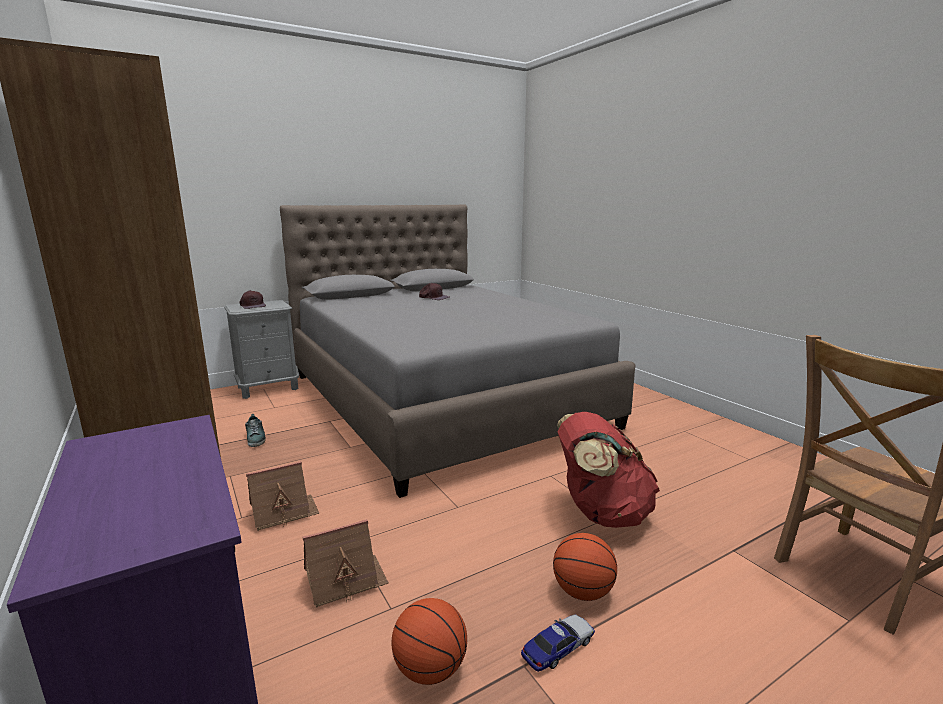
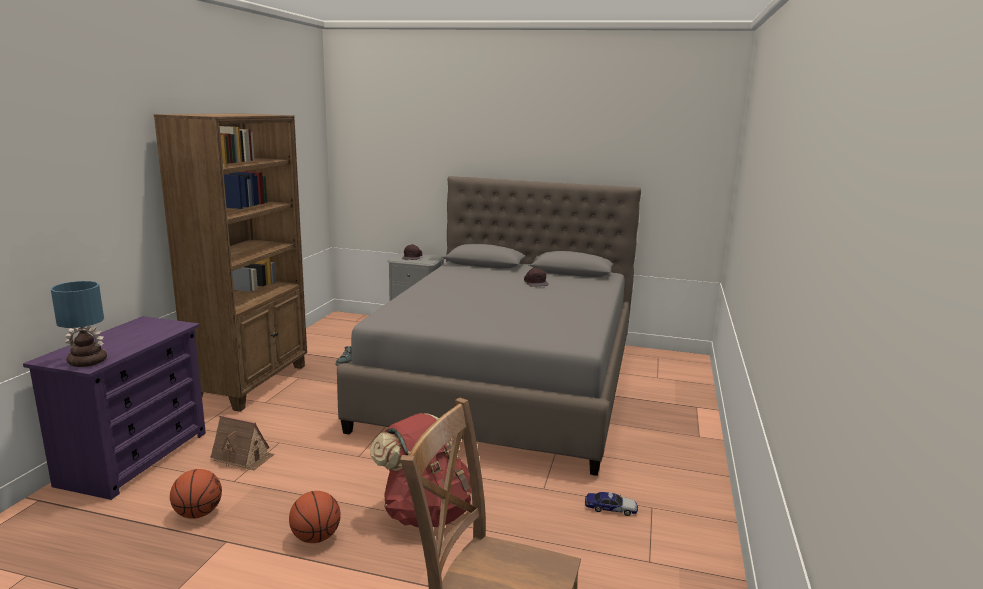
camera: 45 degrees right, 0 degrees up
toy house [246,461,319,531] -> none
toy car [521,615,595,672] -> toy car moved to [585,492,638,516]
none -> table lamp [50,281,107,367]

